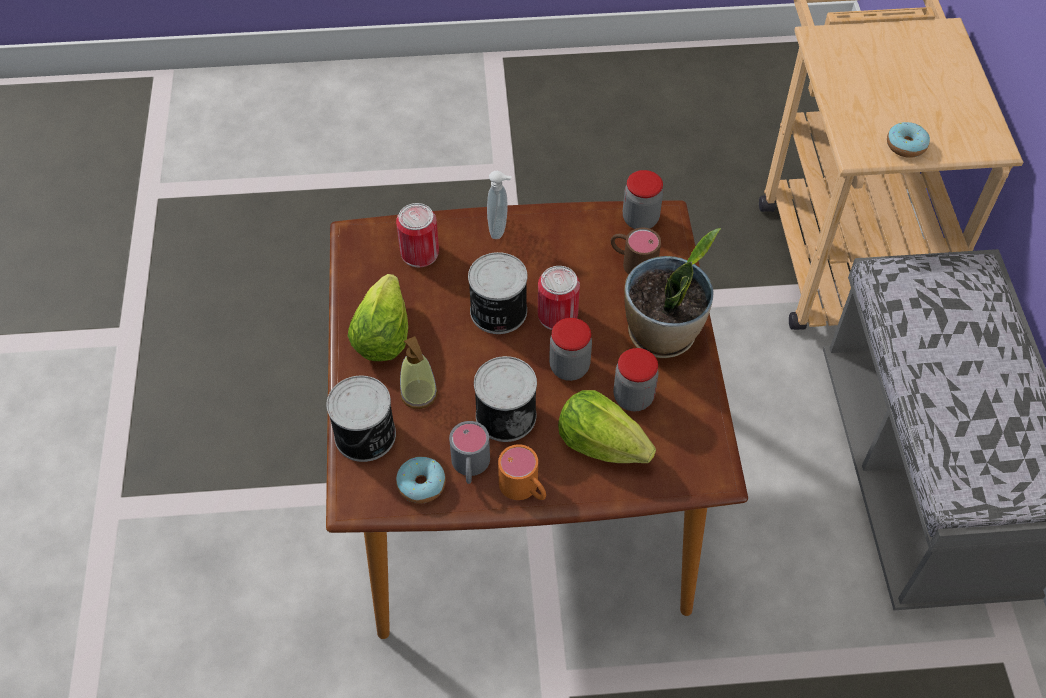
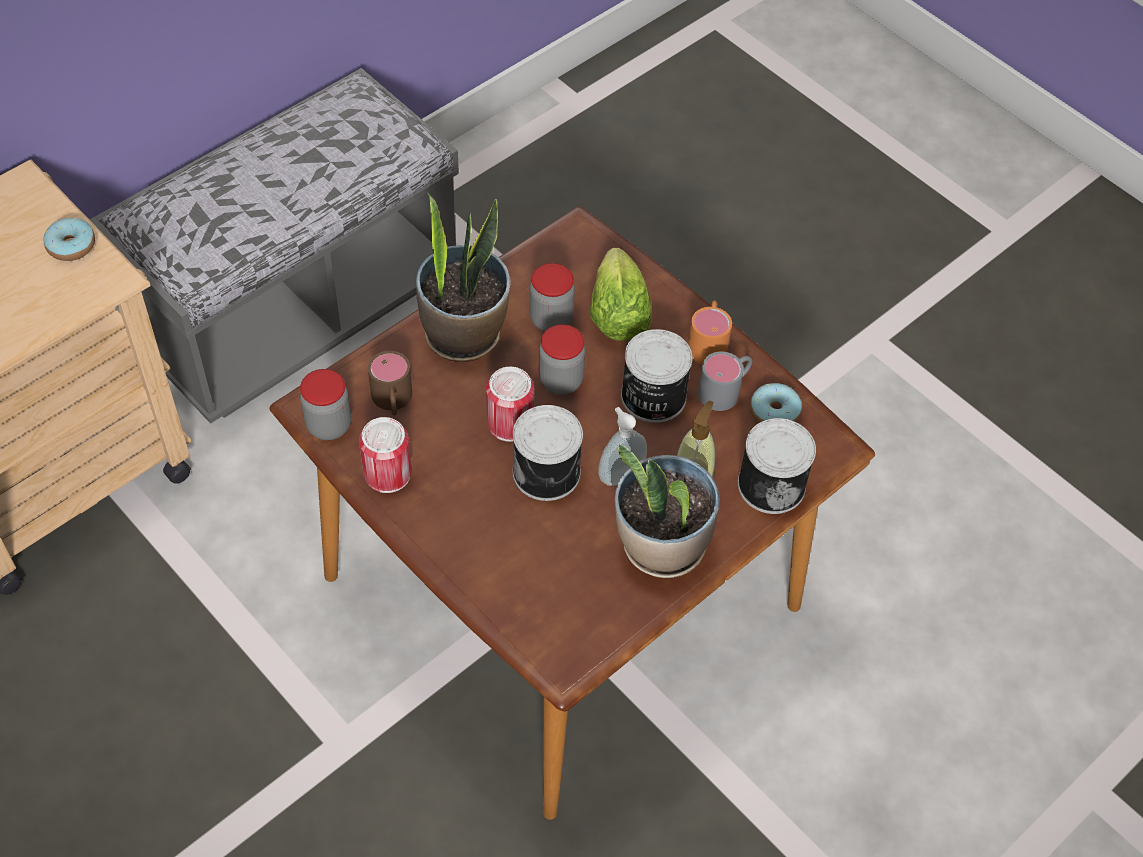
camera: 130 degrees left, 0 degrees up
lettuce [348,274,408,361] -> potted plant [615,445,720,578]
can [396,203,439,267] -> can moved to [359,417,412,493]
soap dispenser [487,171,512,239] -> soap dispenser moved to [598,407,647,486]

